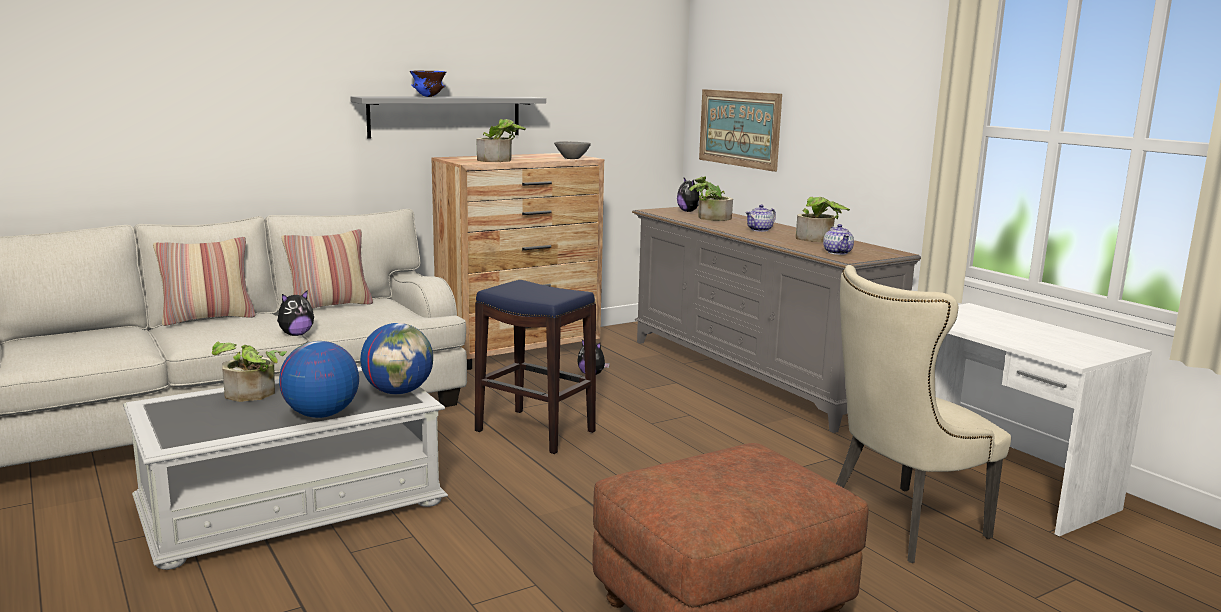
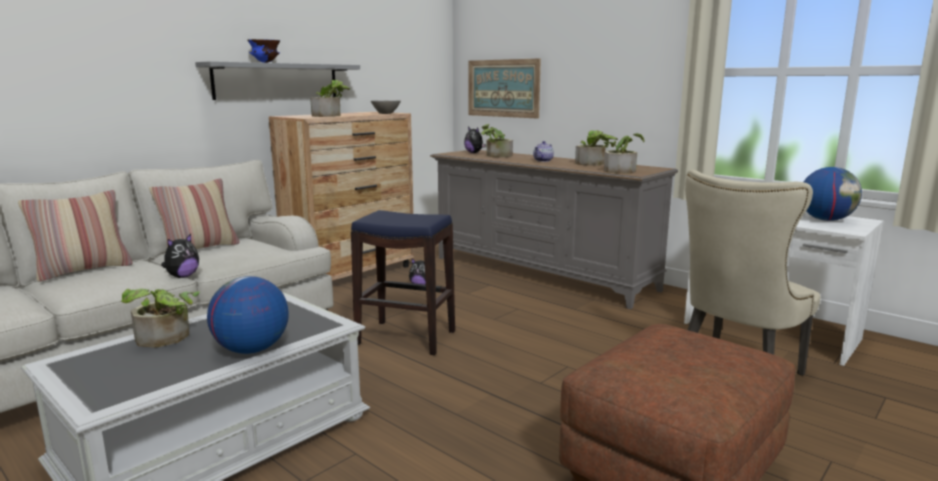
camera: 15 degrees left, 0 degrees up
globe [360,323,433,394] -> globe moved to [804,167,862,221]
teapot [823,224,854,255] -> potted plant [604,133,644,174]

